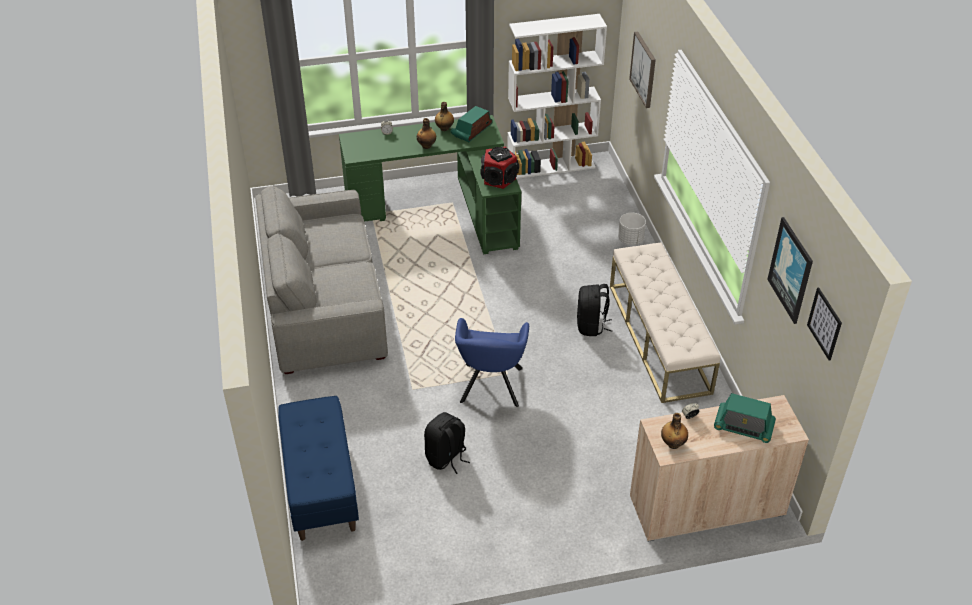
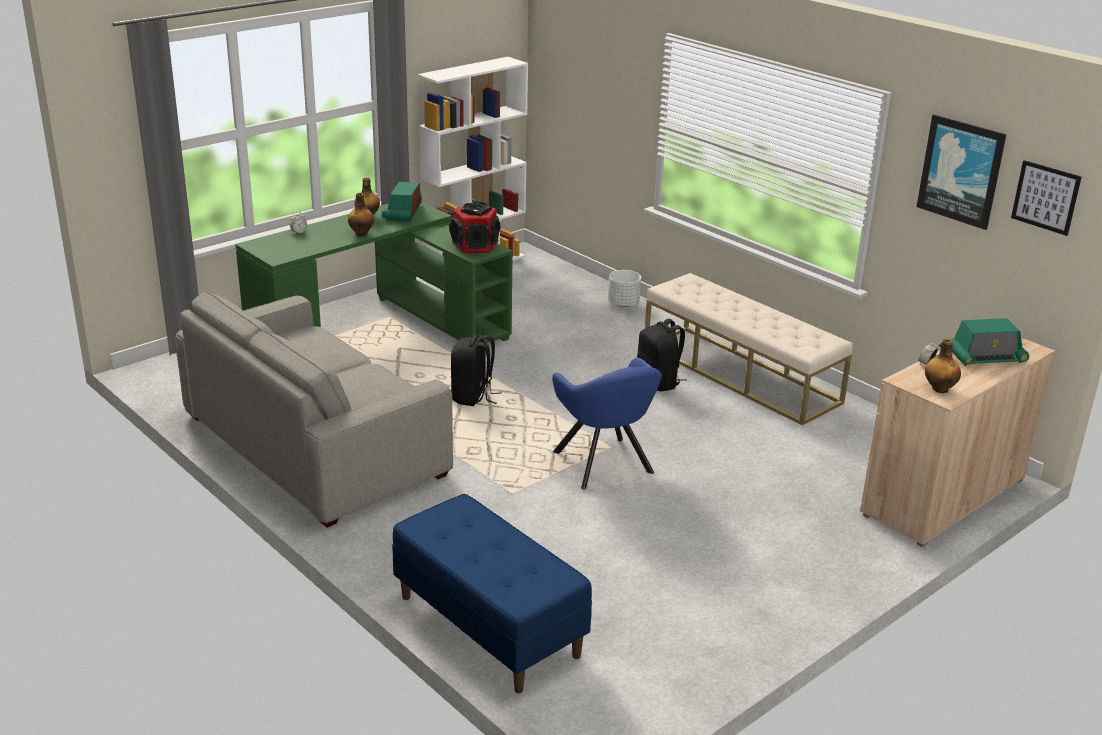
camera: 30 degrees left, 15 degrees down
black backpack [424,412,470,474] -> black backpack moved to [451,335,502,406]
picture [629,32,656,108] -> none

